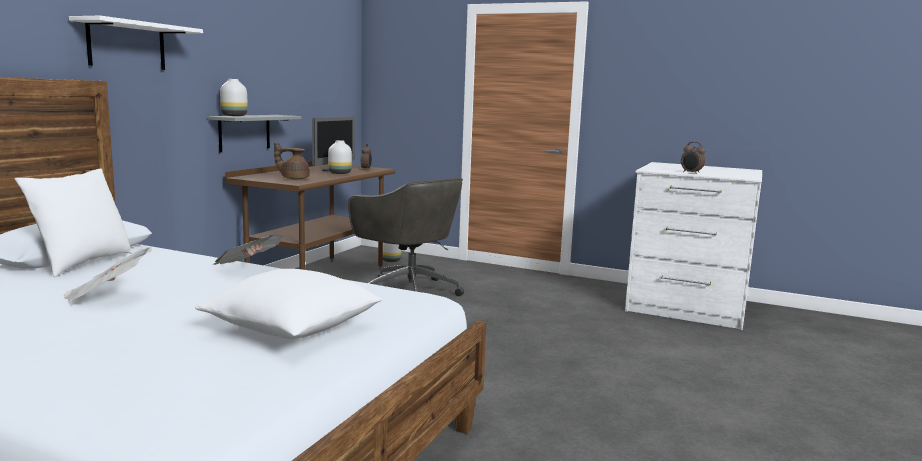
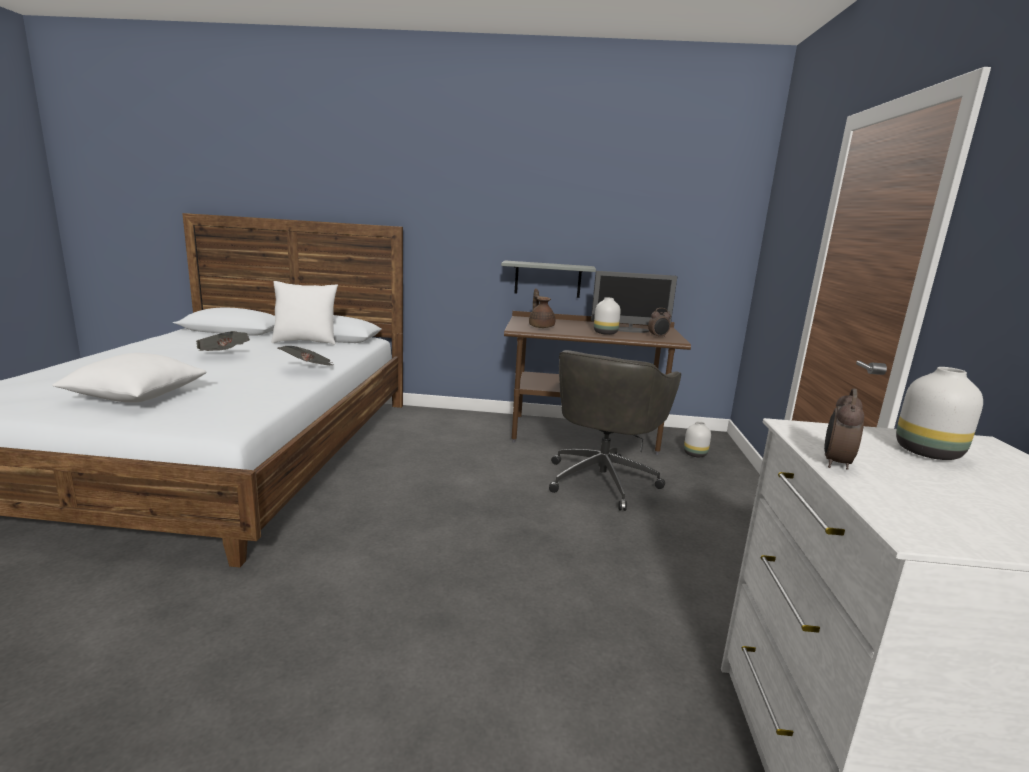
camera: 70 degrees right, 5 degrees up
white shelf [69,16,203,70] -> none
white vase [220,79,248,116] -> white vase moved to [896,367,983,460]

